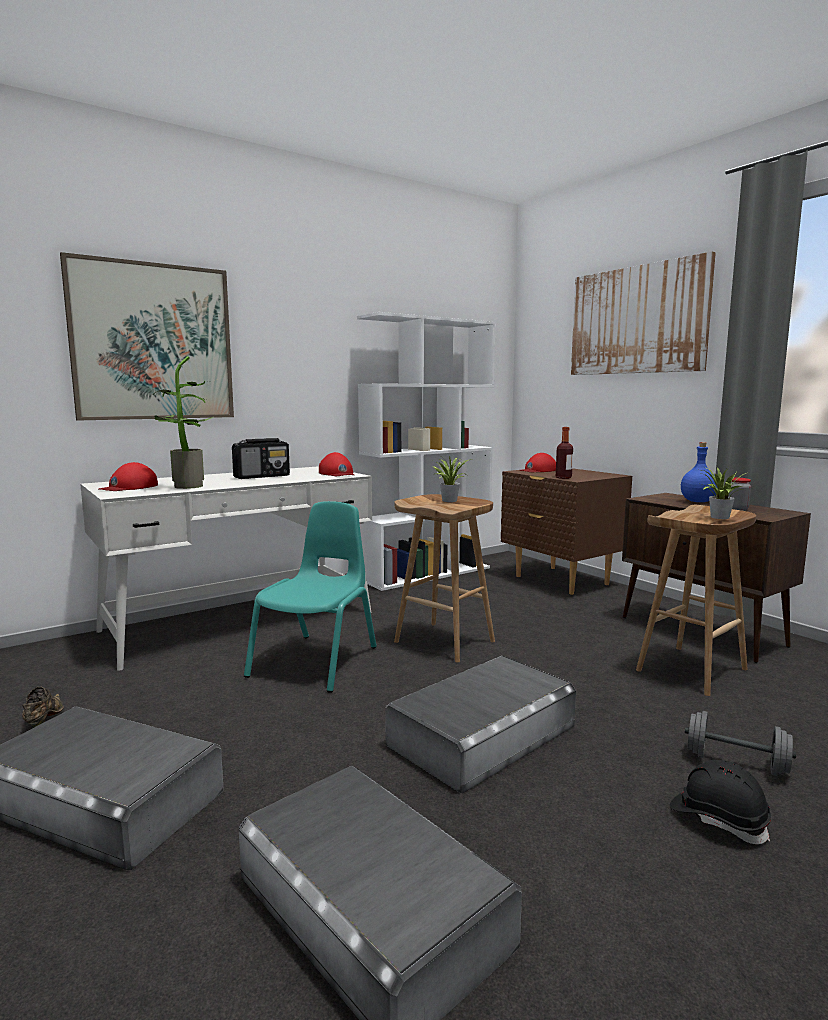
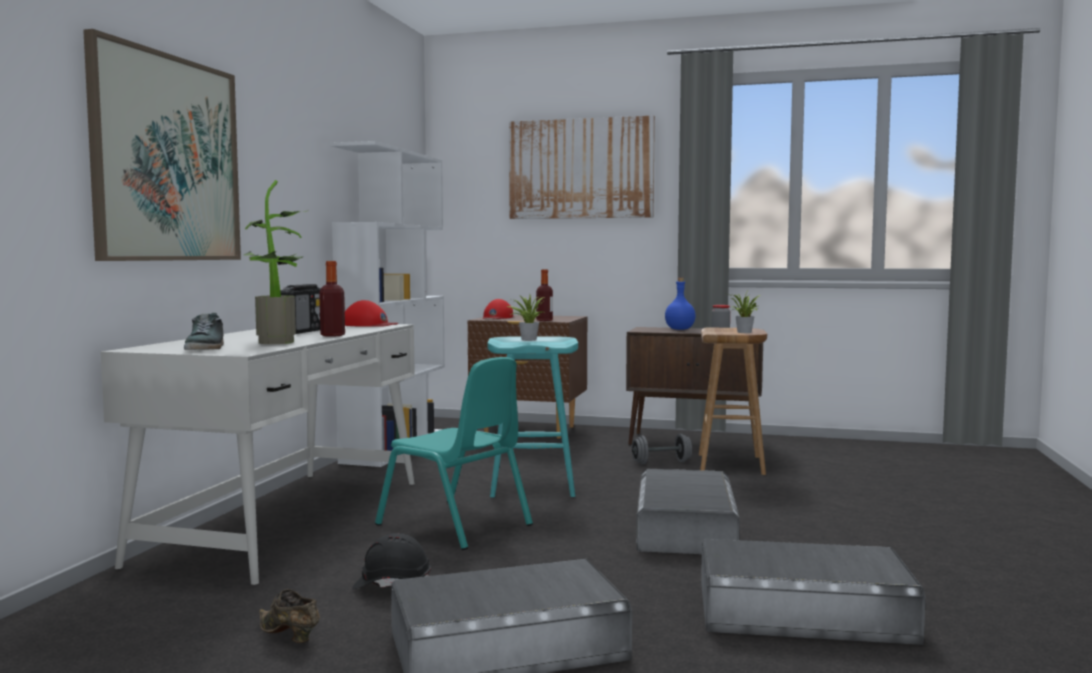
camera: 40 degrees left, 5 degrees down
red cap [99,462,158,491] -> shoe [184,313,224,350]
turquoise chair [244,501,377,693] -> turquoise chair turned 150 degrees clockwise [375,357,533,550]
brown stool [394,494,495,662] -> turquoise stool [487,336,578,498]
black hard hat [669,760,771,844] -> black hard hat moved to [352,533,431,590]
grey dumbbell [685,711,796,776] -> grey dumbbell moved to [632,434,692,464]
none -> bottle [319,261,345,337]

